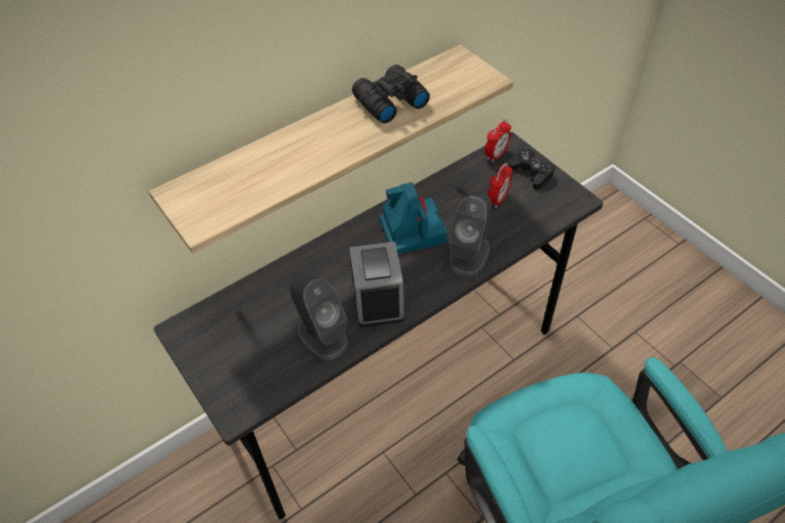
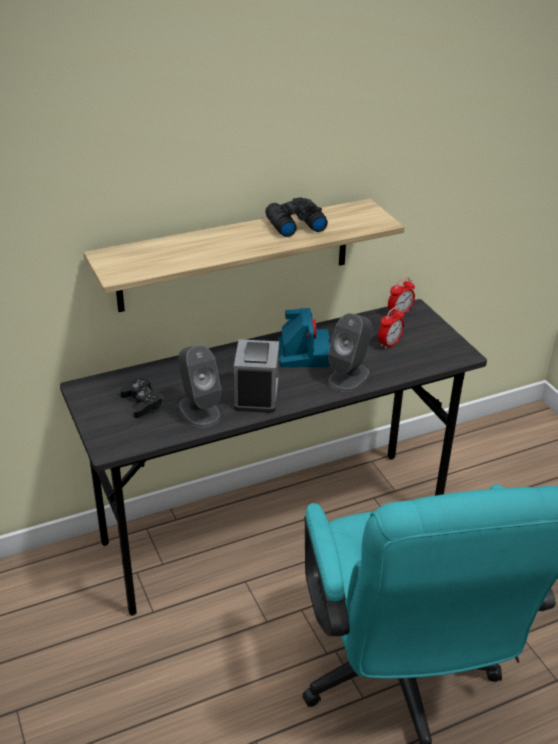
camera: 10 degrees right, 15 degrees down
black game controller [508,148,556,189] -> black game controller moved to [121,378,164,418]

